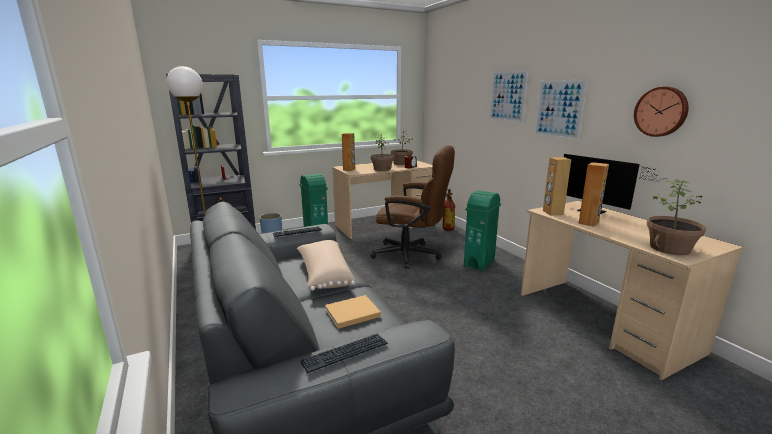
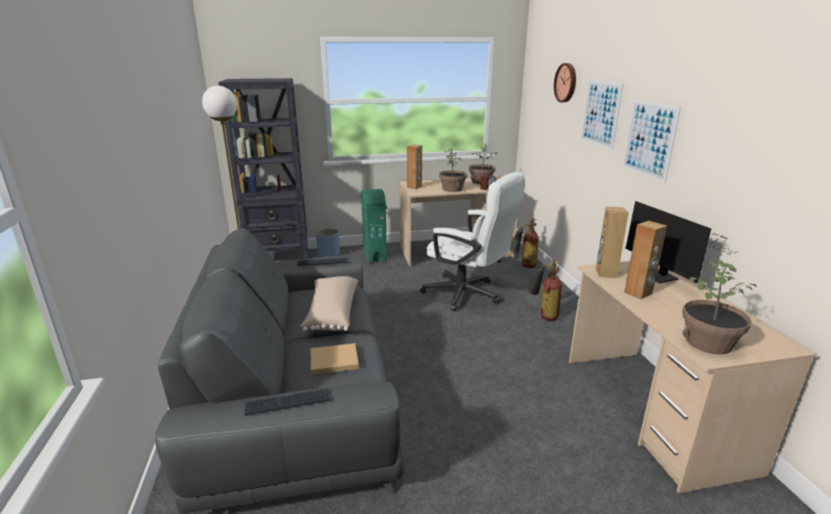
camera: 15 degrees right, 5 degrees up
brown office chair [370,145,455,269] -> white office chair [420,172,525,311]
green trash can [464,190,501,271] -> fire extinguisher [526,260,562,321]
wall clock [634,87,689,137] -> wall clock moved to [554,63,576,102]

